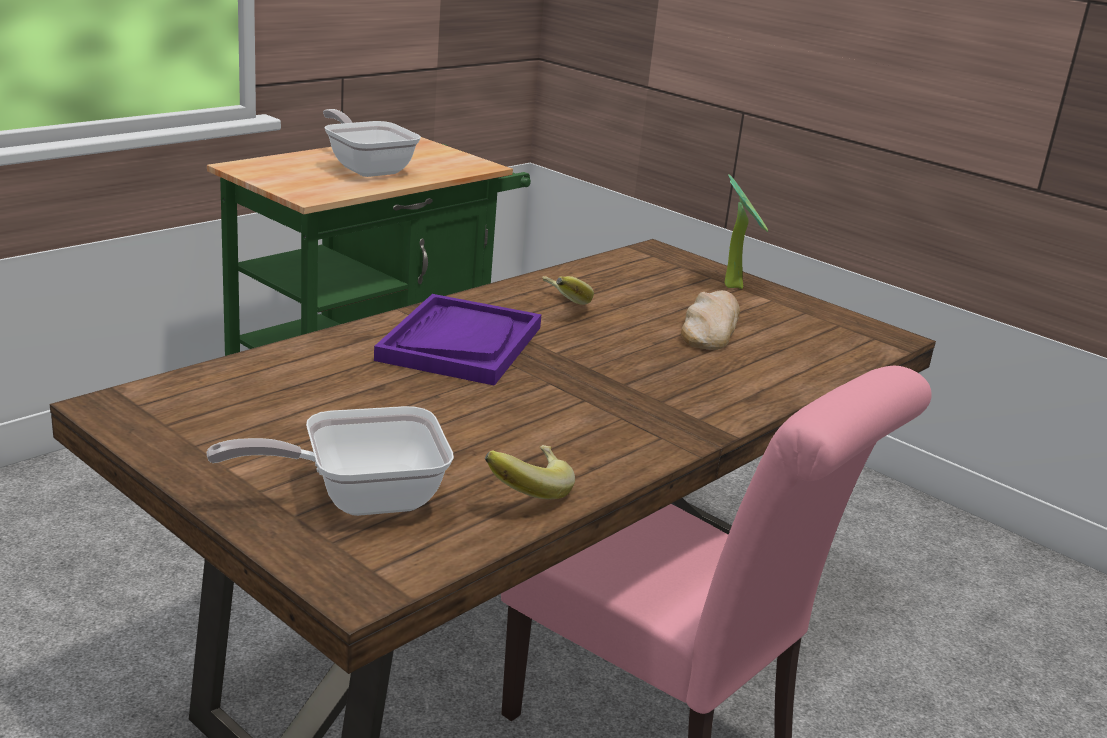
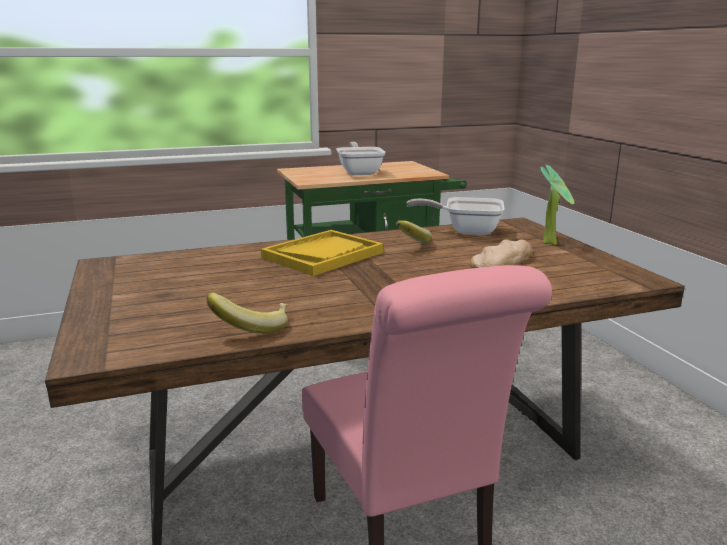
camera: 30 degrees right, 5 degrees down
frying pan [207,406,454,516] -> frying pan moved to [406,197,505,235]
purple tray [374,294,541,386] -> yellow tray [261,230,383,276]

